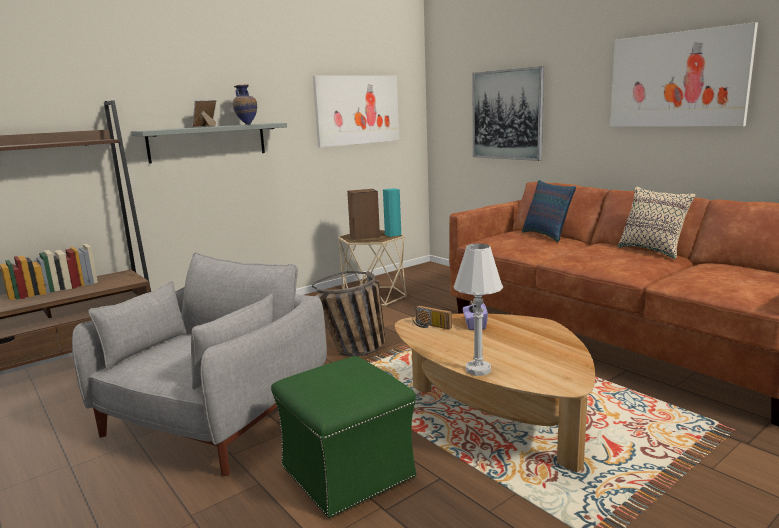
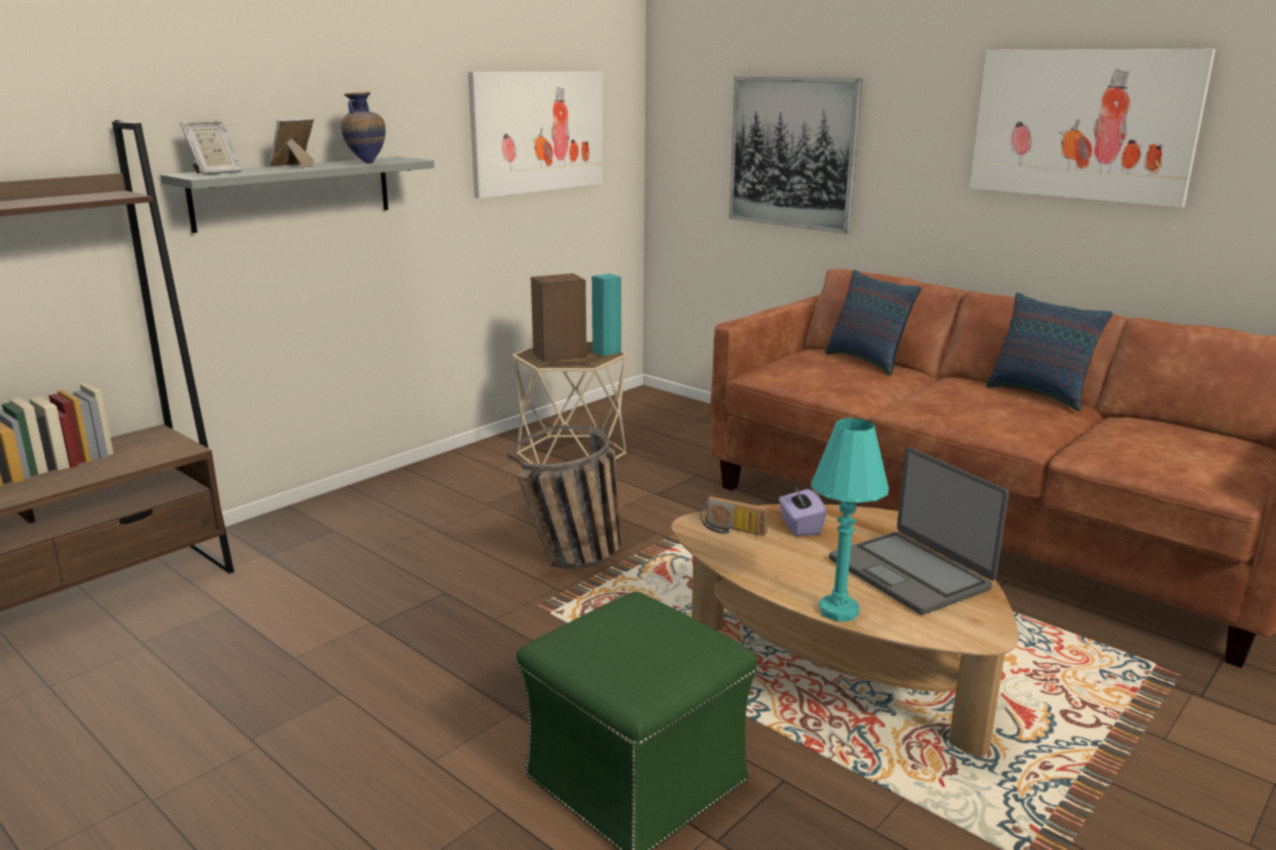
camera: 10 degrees left, 5 degrees up
grey armchair [72,252,327,476] -> none
white table lamp [454,243,503,376] -> turquoise table lamp [811,418,889,622]
beige pillow [617,187,695,259] -> blue pillow [986,292,1113,411]
none -> picture frame [180,120,242,175]
none -> laptop [829,447,1009,615]

